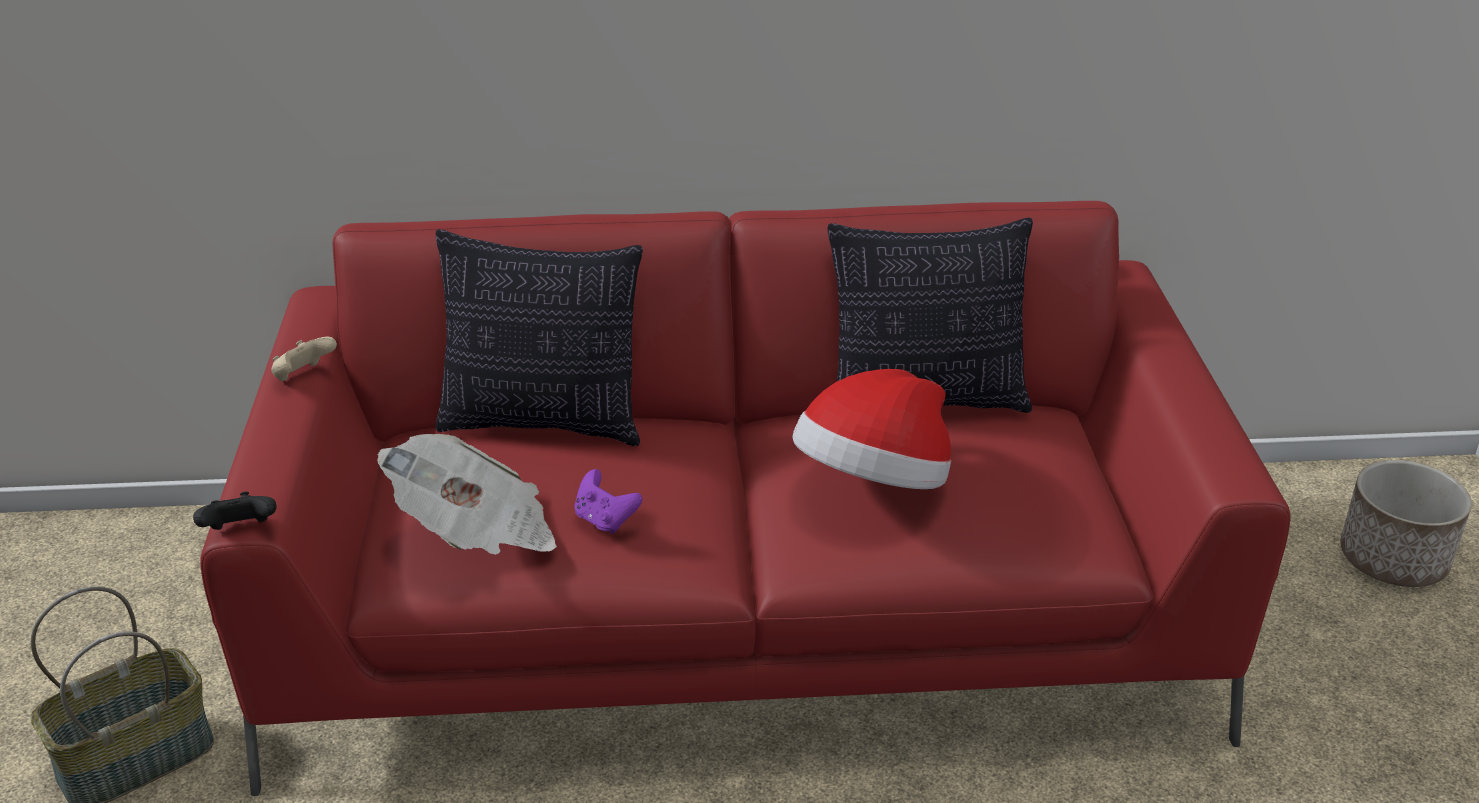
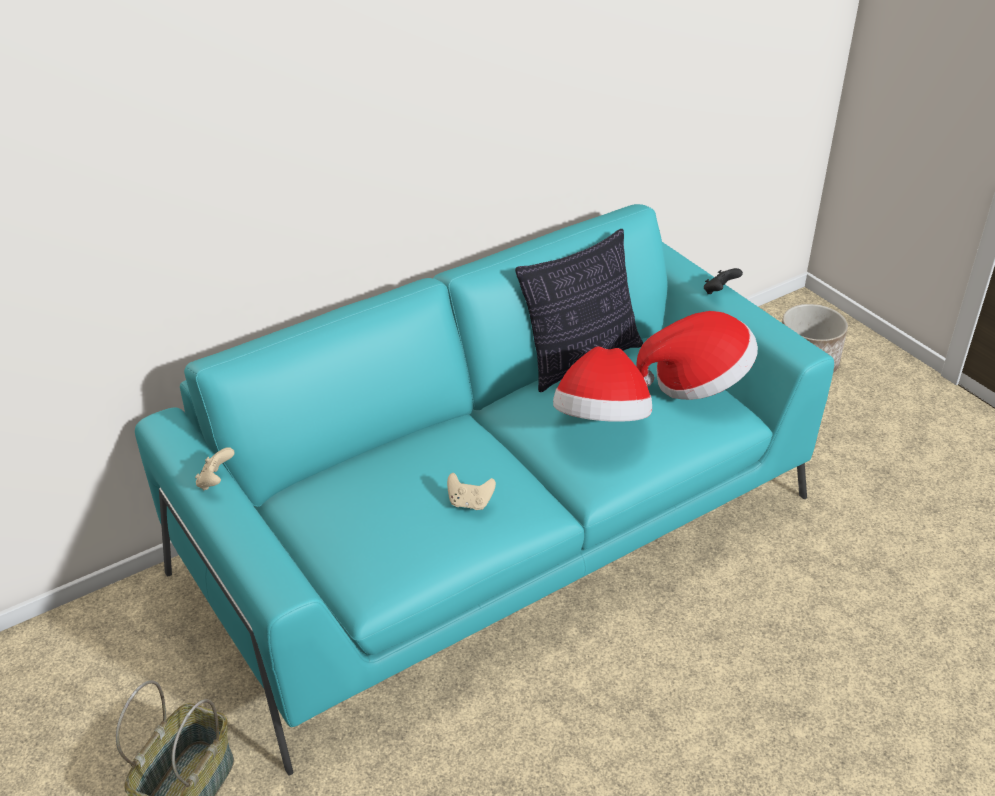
camera: 30 degrees left, 5 degrees up
black game controller [193,492,277,530] -> black game controller moved to [704,268,743,294]
red sofa [200,201,1290,796] -> turquoise sofa [135,204,834,775]
newspaper [377,434,557,555] -> none
pillow [436,229,643,446] -> none
purple game controller [575,469,642,534] -> beige game controller [447,473,496,510]
none -> hat [636,311,758,400]

